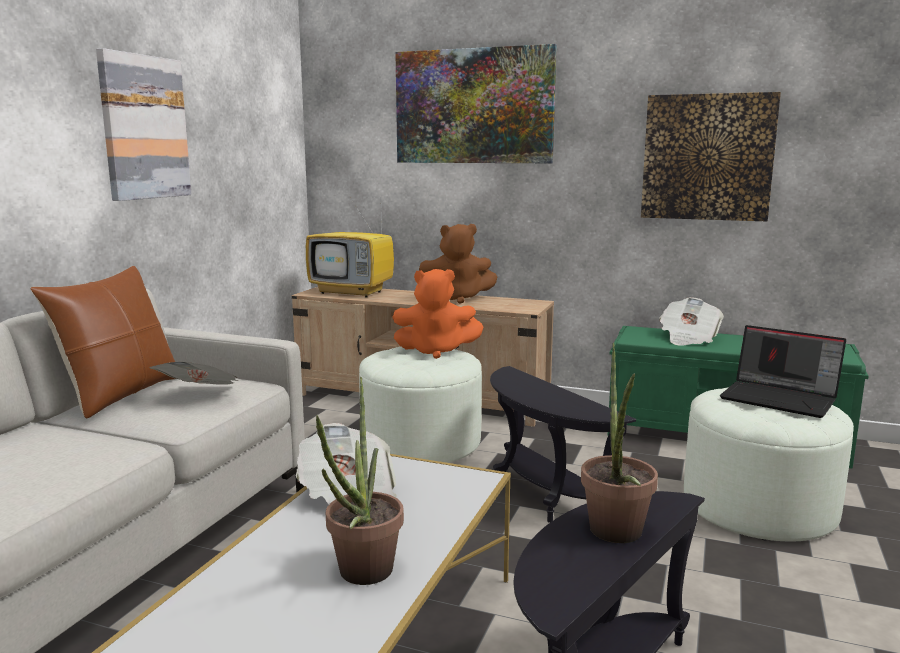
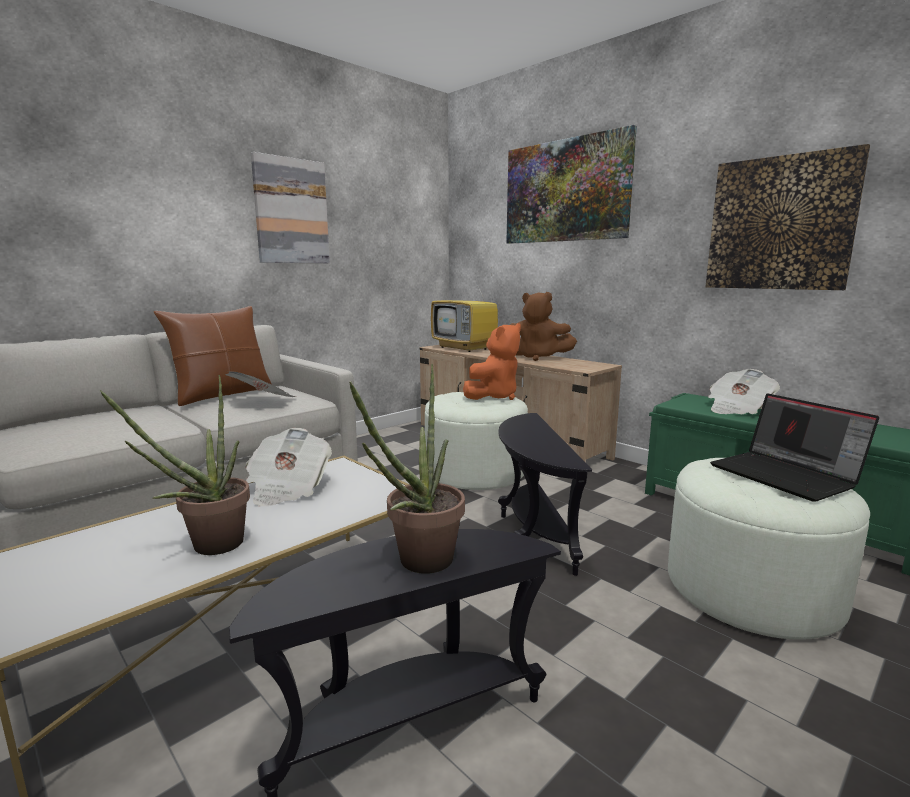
camera: 25 degrees right, 0 degrees up
orange plush toy [392,269,484,359] -> orange plush toy turned 75 degrees counterclockwise [463,323,521,400]

